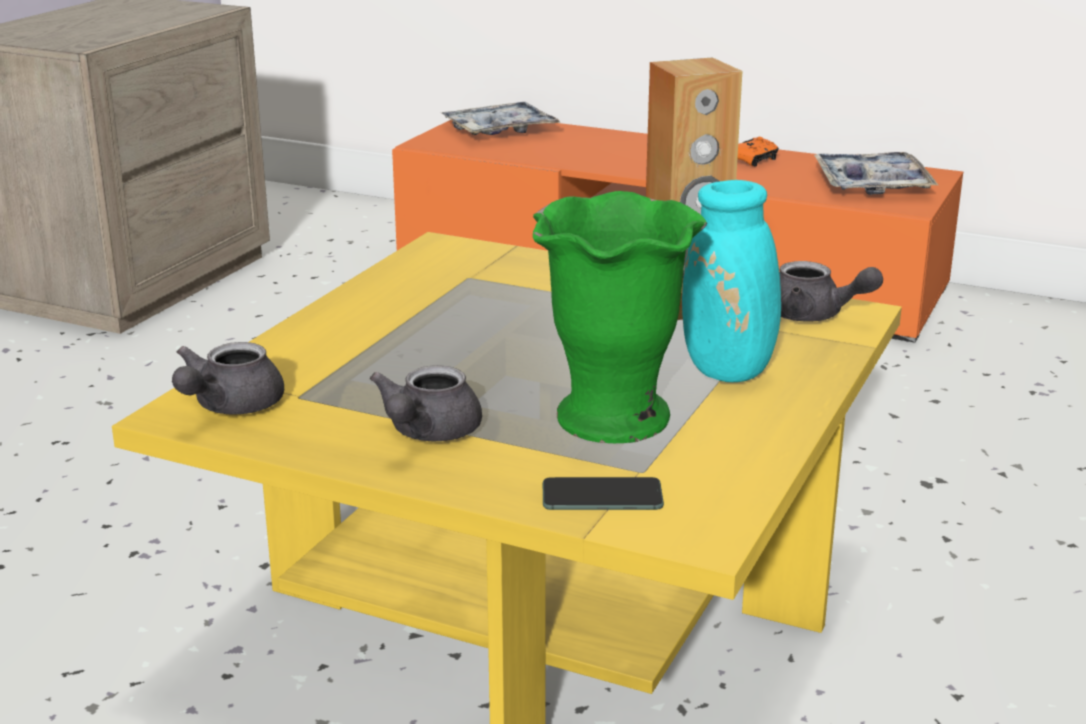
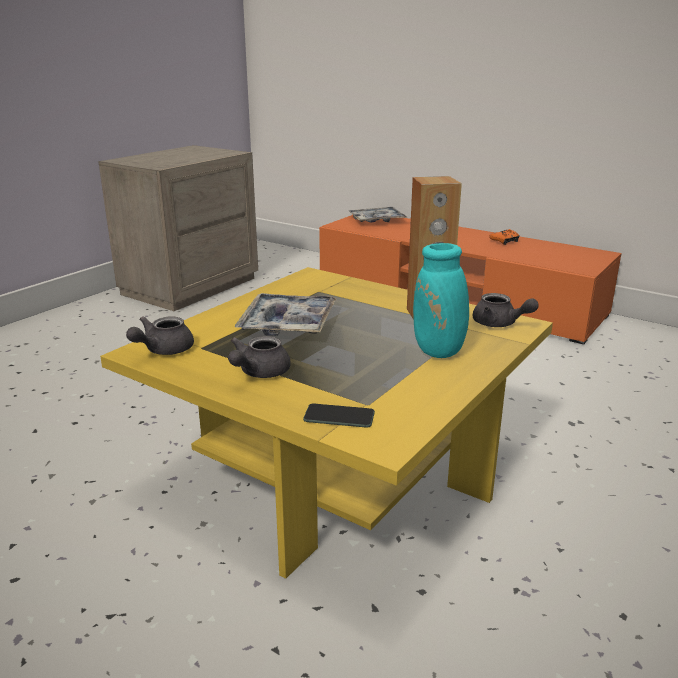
camera: 10 degrees right, 0 degrees up
green vase [533,191,707,443] -> none
tray [814,152,938,195] -> tray moved to [234,293,337,336]

